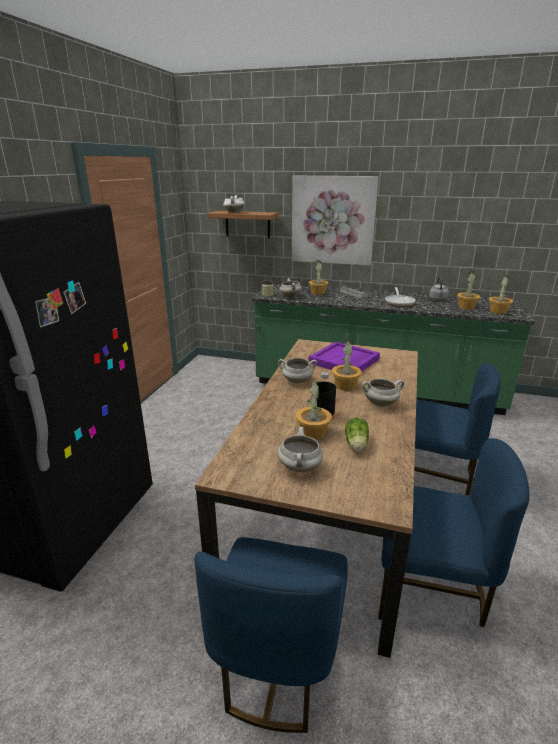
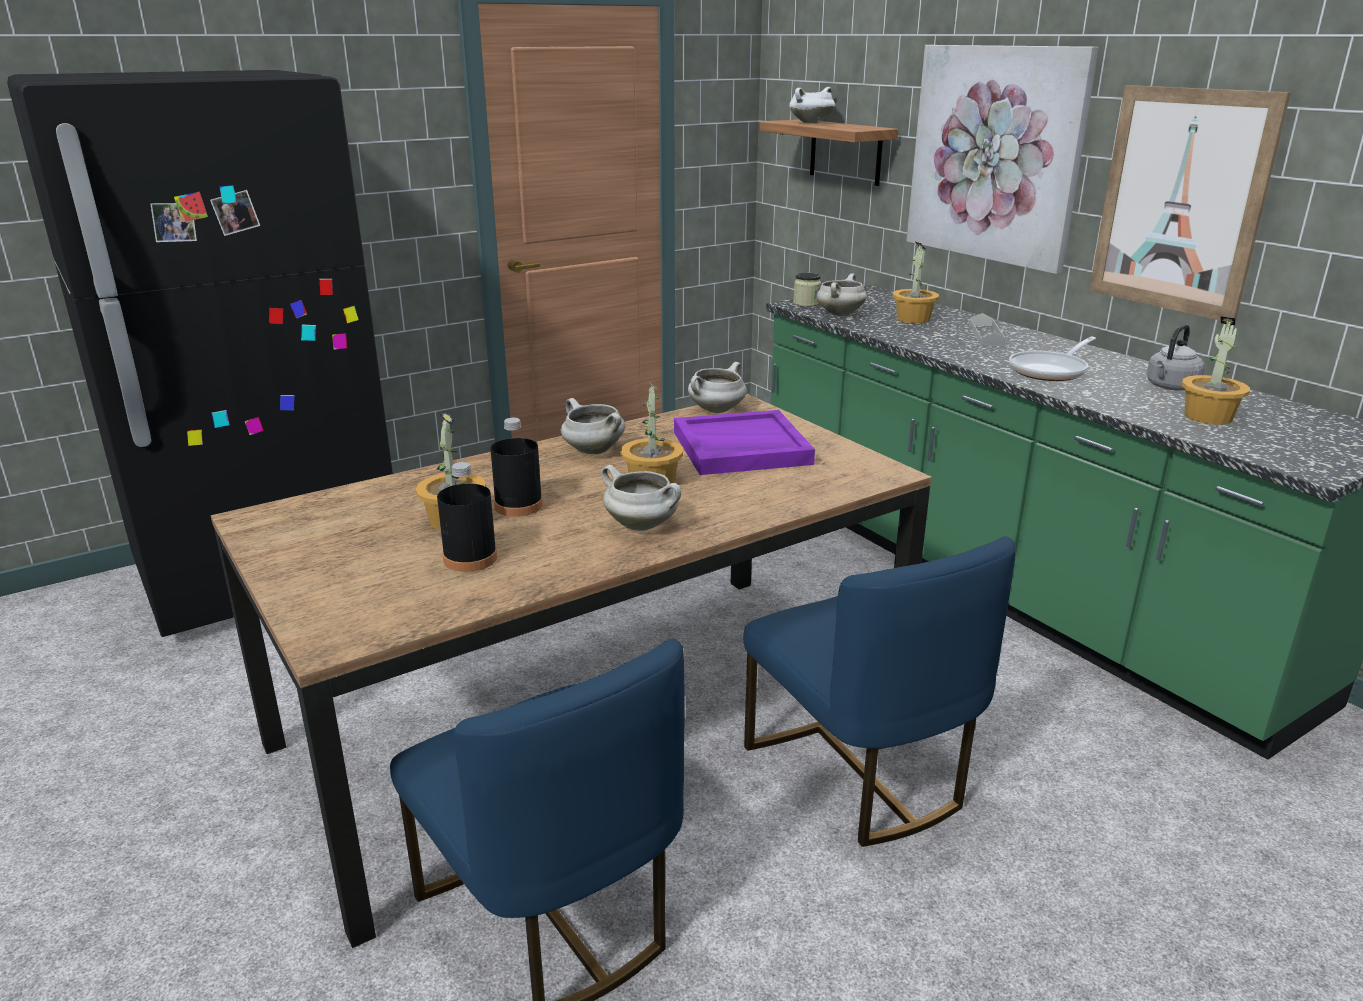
camera: 40 degrees right, 0 degrees up
blue chair [194,537,348,733] -> none
white cooking pot [278,427,323,472] -> white cooking pot moved to [688,362,747,413]
lettuce [345,417,369,452] -> black bottle [437,462,497,572]
potted plant [489,274,513,314] -> none
none -> picture [1089,85,1291,323]

